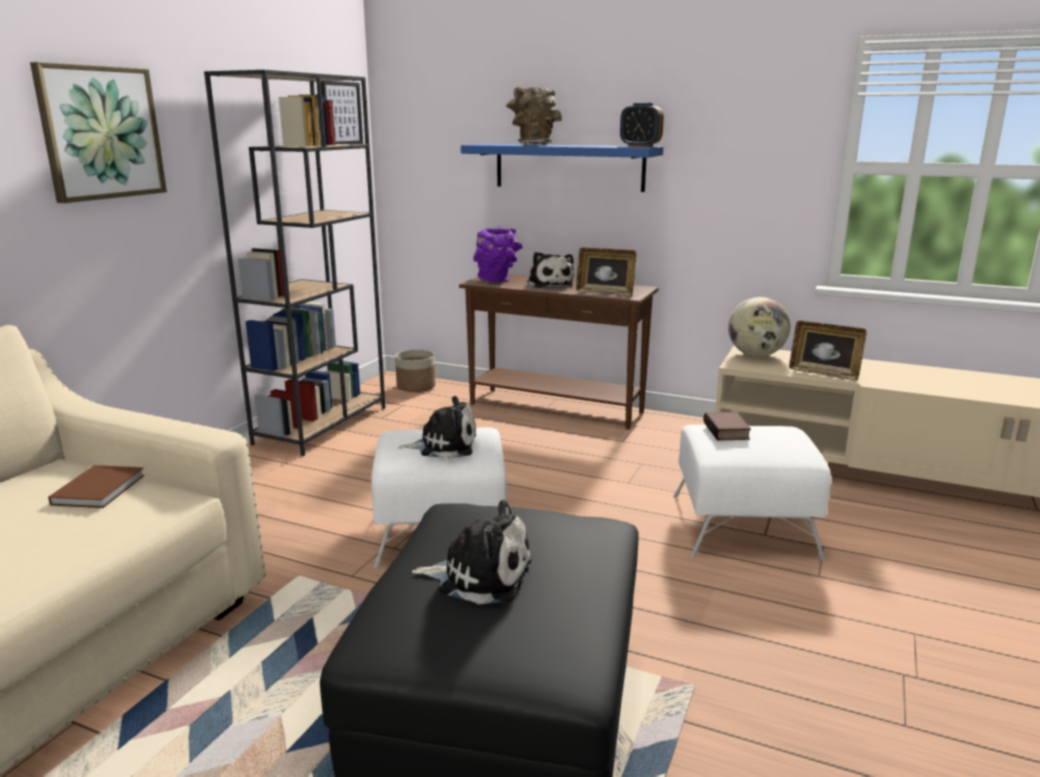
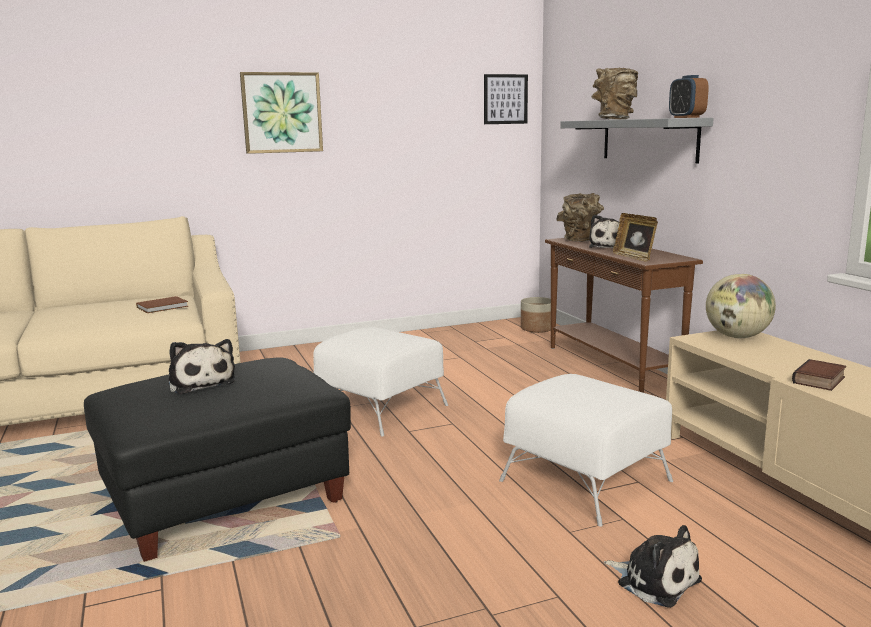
camera: 45 degrees right, 5 degrees down
bookcase [204,70,385,456] -> none
plush toy [398,396,476,459] -> plush toy moved to [604,525,702,608]
blue shelf [461,144,663,192] -> grey shelf [560,118,714,163]
purple vase [473,226,523,283] -> brown vase [556,193,604,242]
book [703,412,751,441] -> book moved to [792,359,846,391]
picture frame [789,321,867,381] -> none

